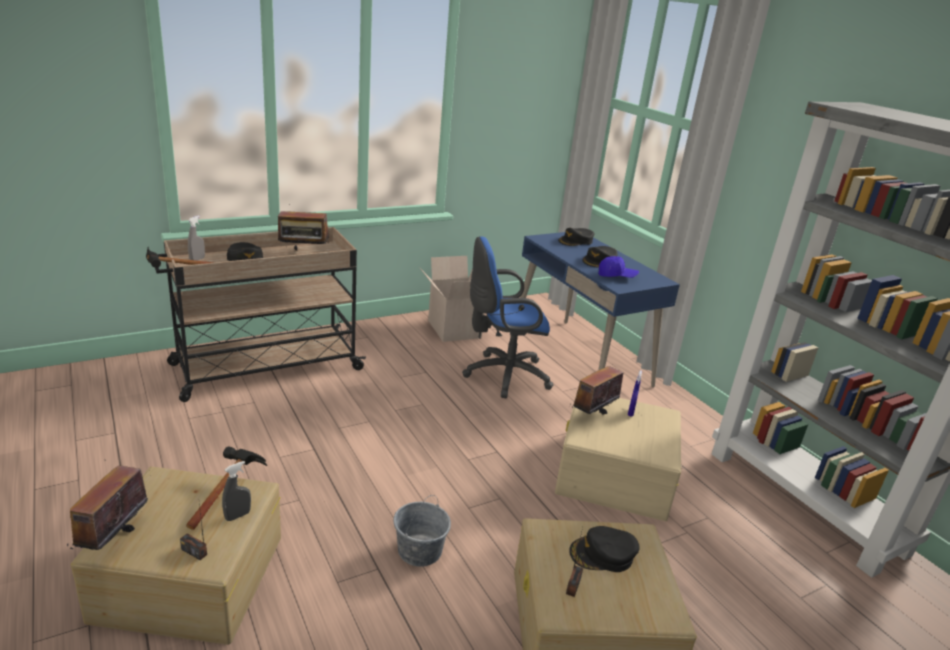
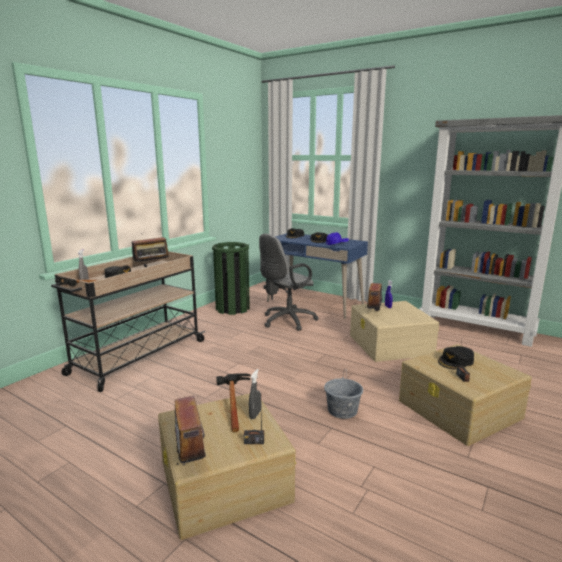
camera: 25 degrees left, 10 degrees down
cardboard box [419,256,484,342] -> green trash can [212,242,250,315]
blue office chair [462,237,553,398] -> grey office chair [259,234,319,331]

